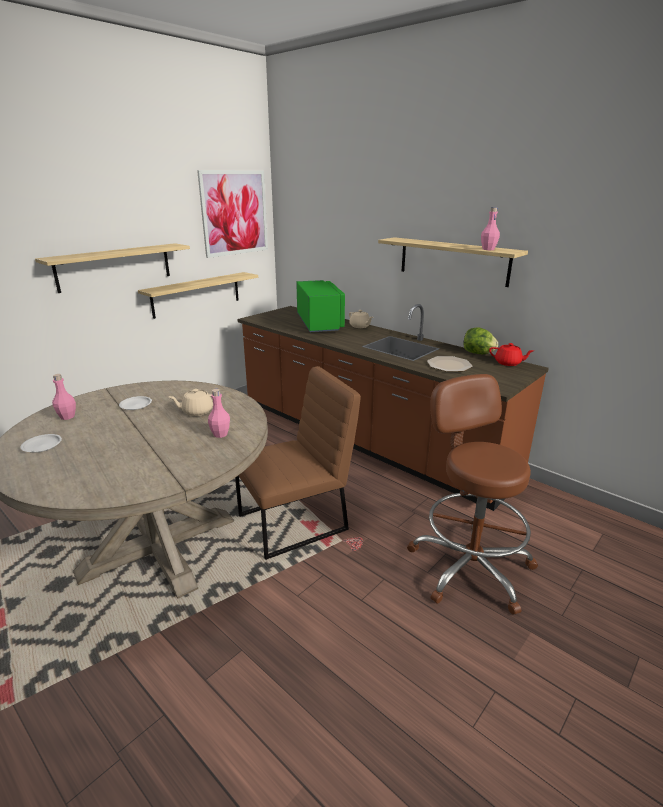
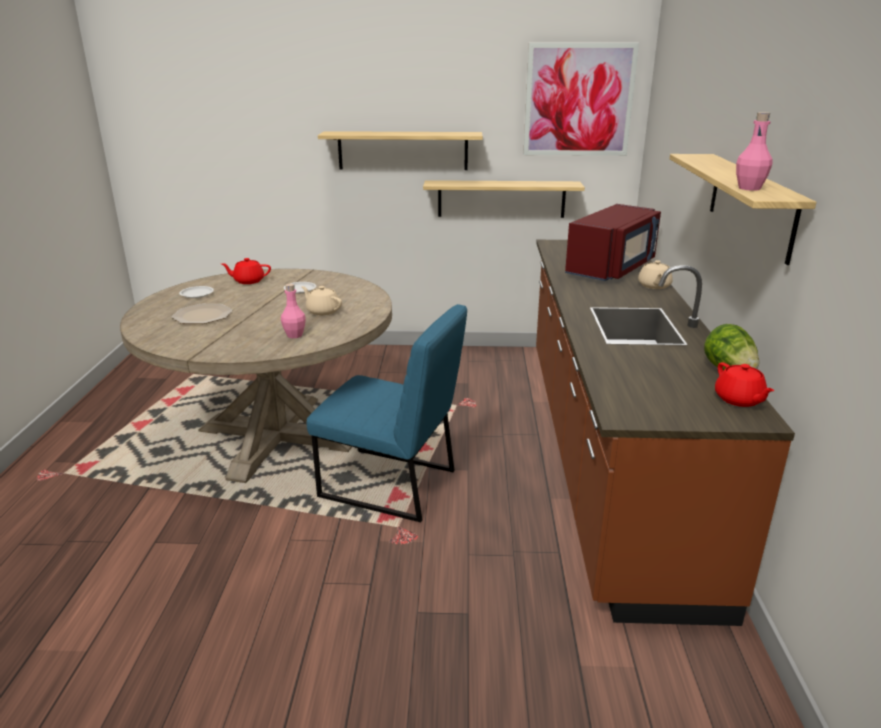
camera: 50 degrees right, 0 degrees up
pink bottle [52,374,76,420] -> red teapot [221,258,271,284]
brown chair [235,366,361,560] -> blue chair [307,304,467,522]
green microwave [296,280,345,332] -> red microwave [565,204,661,281]
brown stool [407,374,538,615] -> none
plate [427,356,472,372] -> plate moved to [172,304,232,324]

